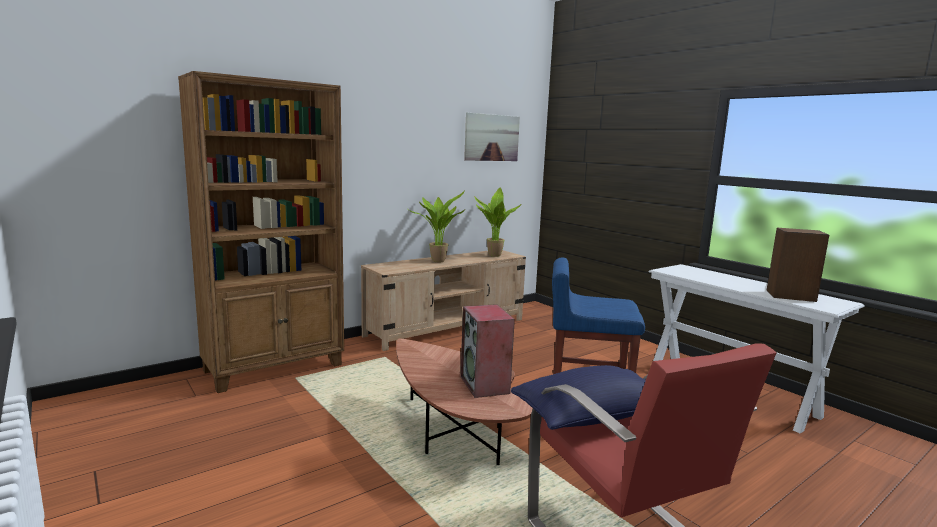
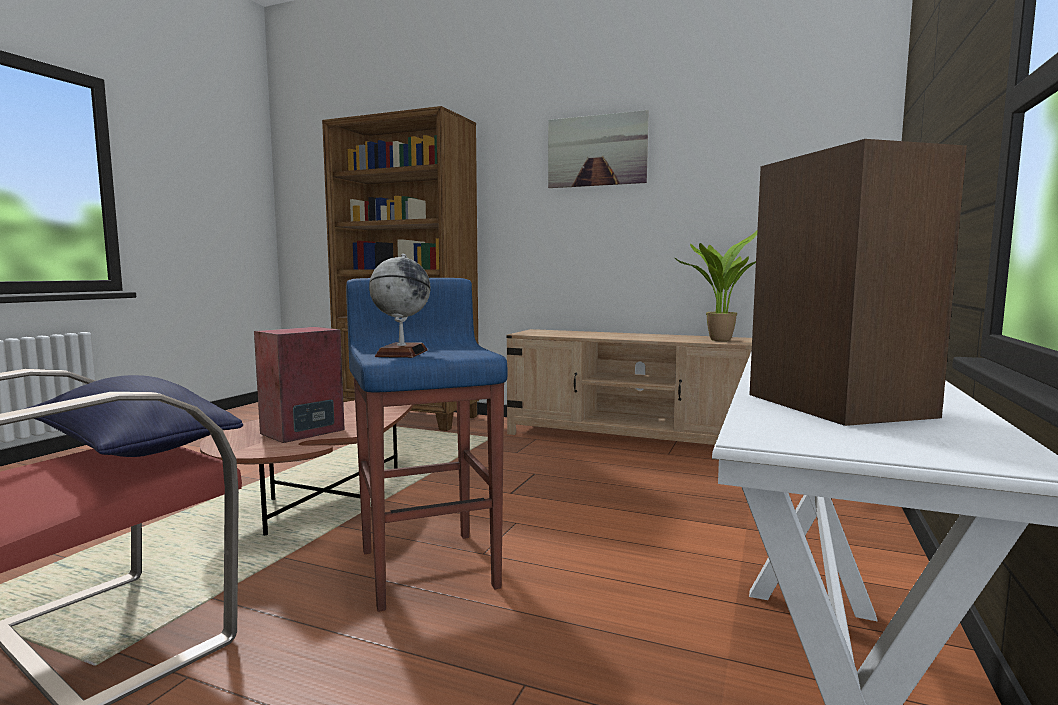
camera: 60 degrees right, 5 degrees down
potted plant [409,190,465,262] -> none
picture [464,112,520,161] -> picture moved to [548,110,649,188]
none -> globe [369,254,430,358]

